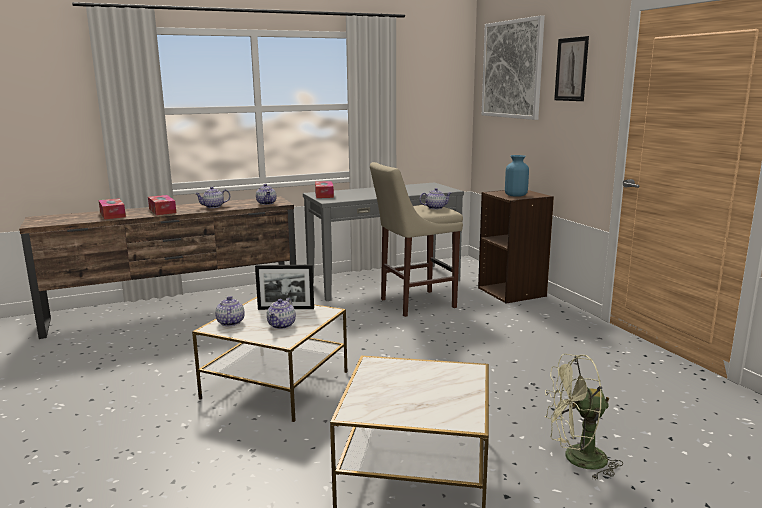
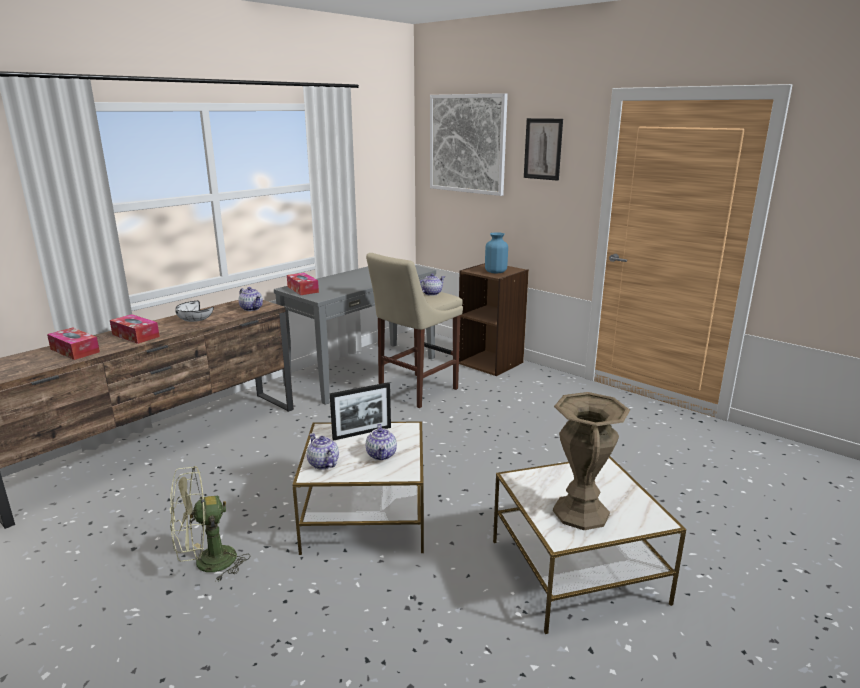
camera: 25 degrees left, 5 degrees up
teapot [195,187,230,208] -> white bowl [175,301,214,322]
green fan [545,354,623,480] -> green fan moved to [170,466,250,581]
none -> brown vase [553,392,630,530]

